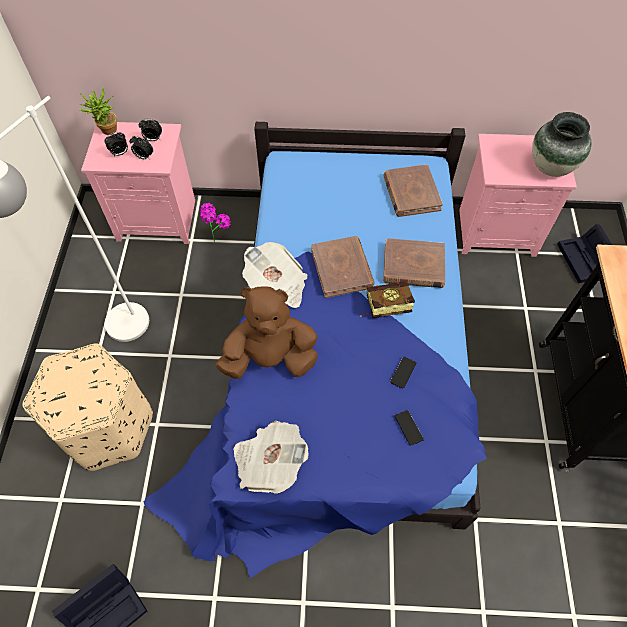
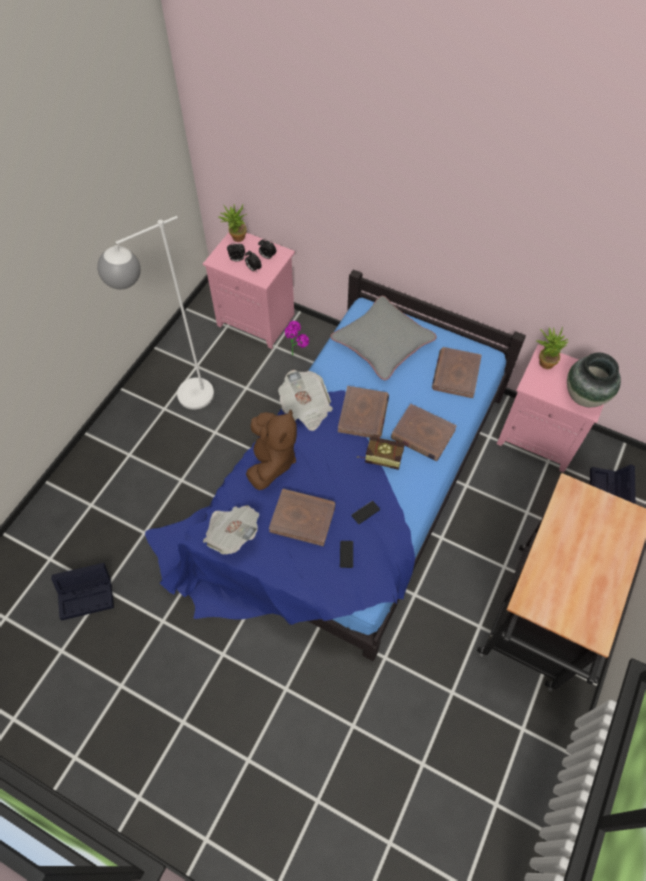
camera: 25 degrees right, 0 degrees up
beige ottoman [22,343,153,471] -> none
brown plush toy [216,286,318,379] -> brown plush toy turned 75 degrees clockwise [246,409,297,490]
none -> brown book [269,489,335,546]
none -> grey pillow [331,296,437,380]
none -> potted plant [536,327,569,369]

